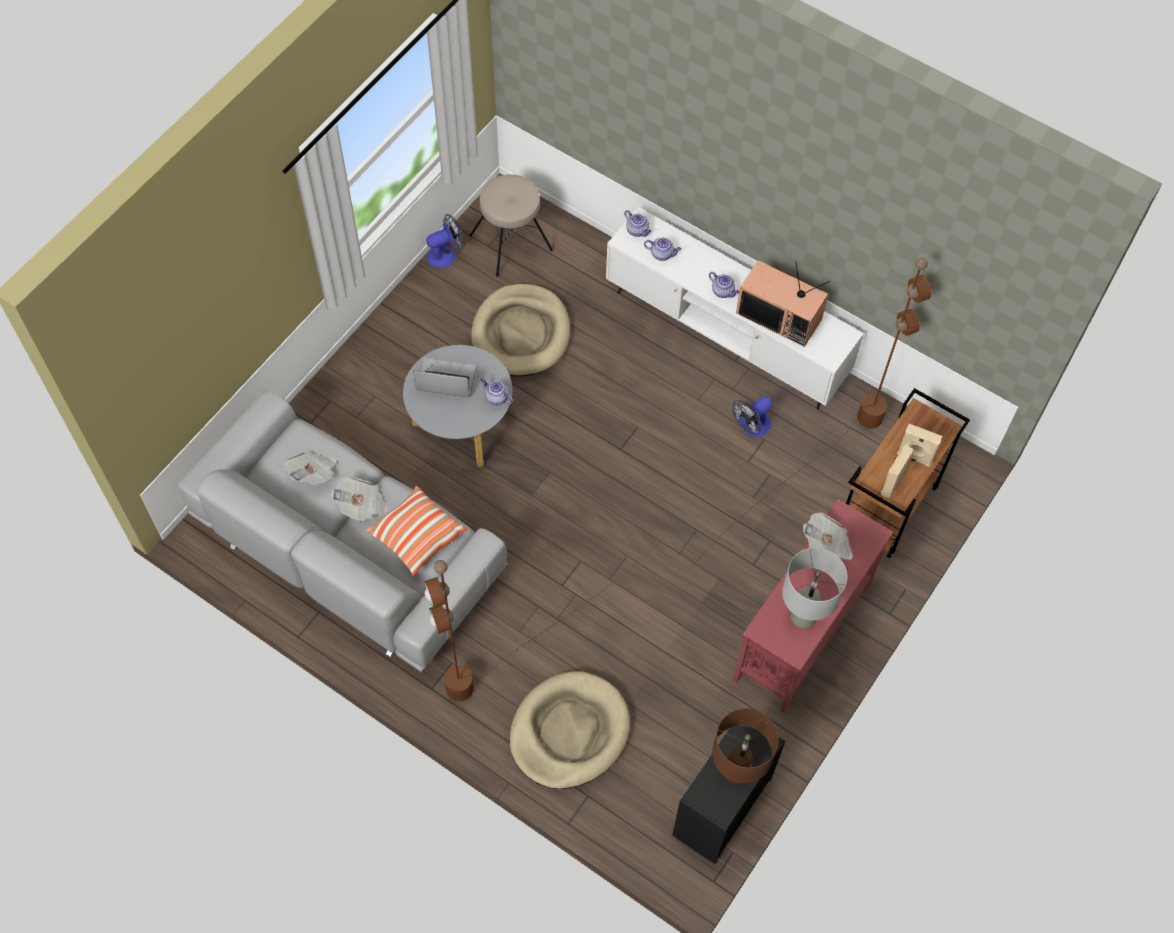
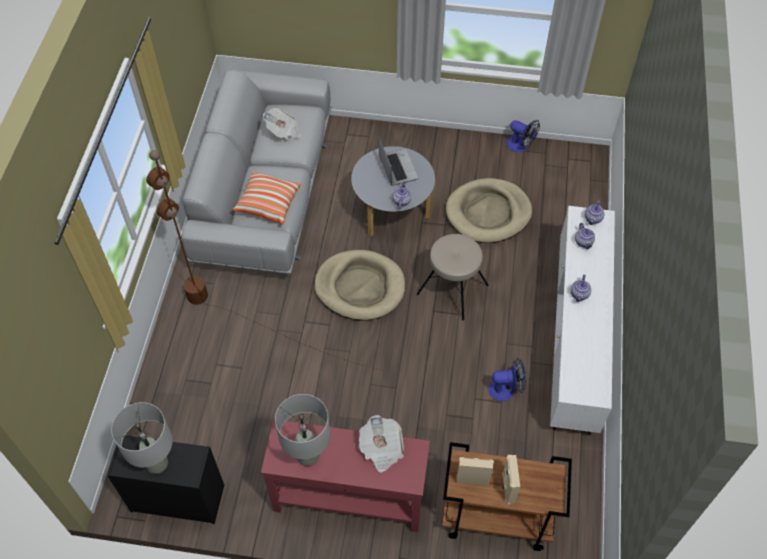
camera: 65 degrees right, 5 degrees down
newspaper [331,476,388,522] -> none
beige stool [469,174,553,277] -> beige stool moved to [416,234,489,320]
beige dog bed [510,671,630,789] -> beige dog bed moved to [314,250,405,321]
brown floor lamp [689,257,932,570] -> none
brown table lamp [712,709,779,785] -> grey table lamp [111,402,173,474]
fan [732,396,773,437] -> fan turned 150 degrees clockwise [488,358,526,401]
television [736,260,830,347] -> none

